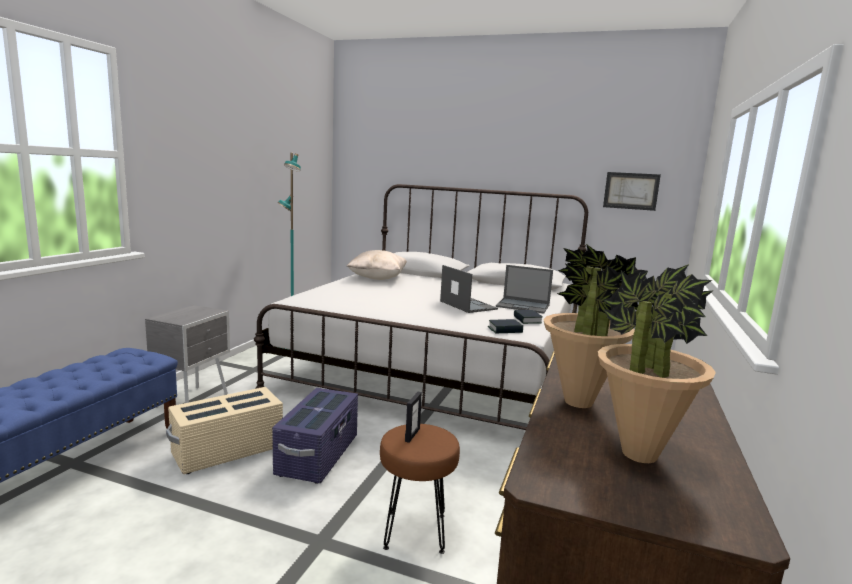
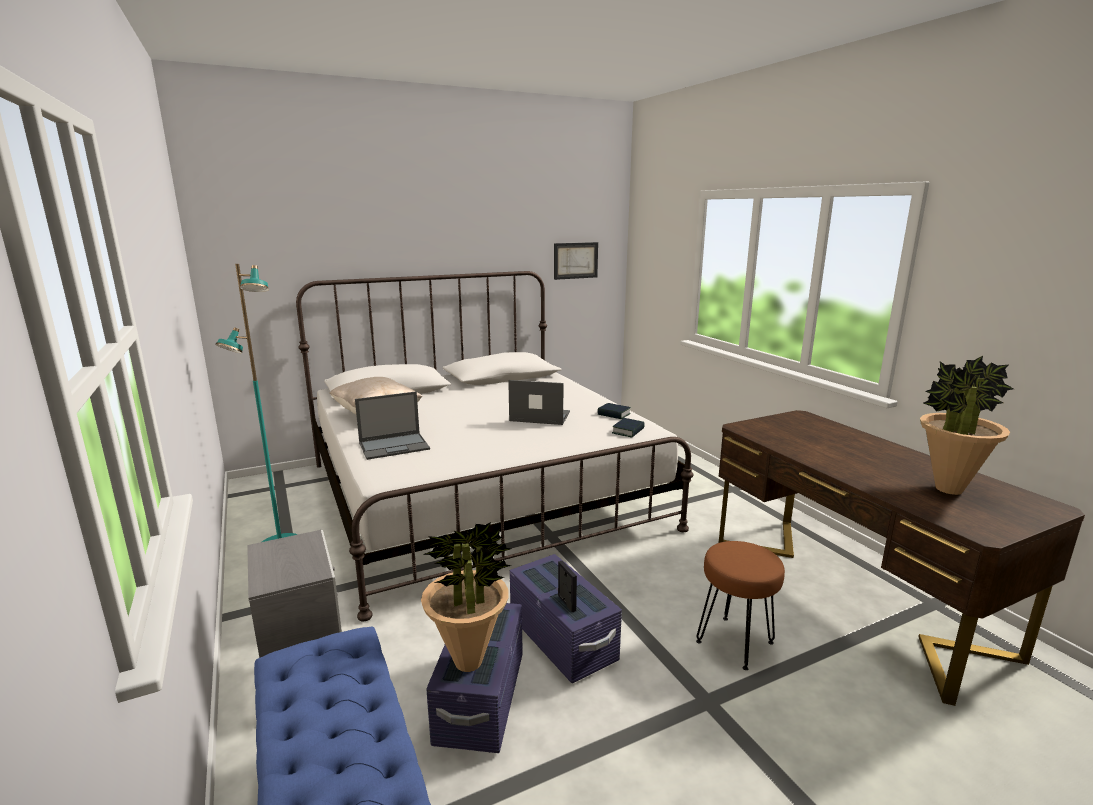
camera: 45 degrees left, 5 degrees up
beige storage box [166,387,283,474] -> purple storage box [426,603,523,753]
picture frame [405,392,422,443] -> picture frame moved to [558,561,577,612]
laptop [496,265,553,313] -> laptop moved to [355,392,430,460]
potted plant [543,244,638,408] -> potted plant moved to [421,522,512,672]

